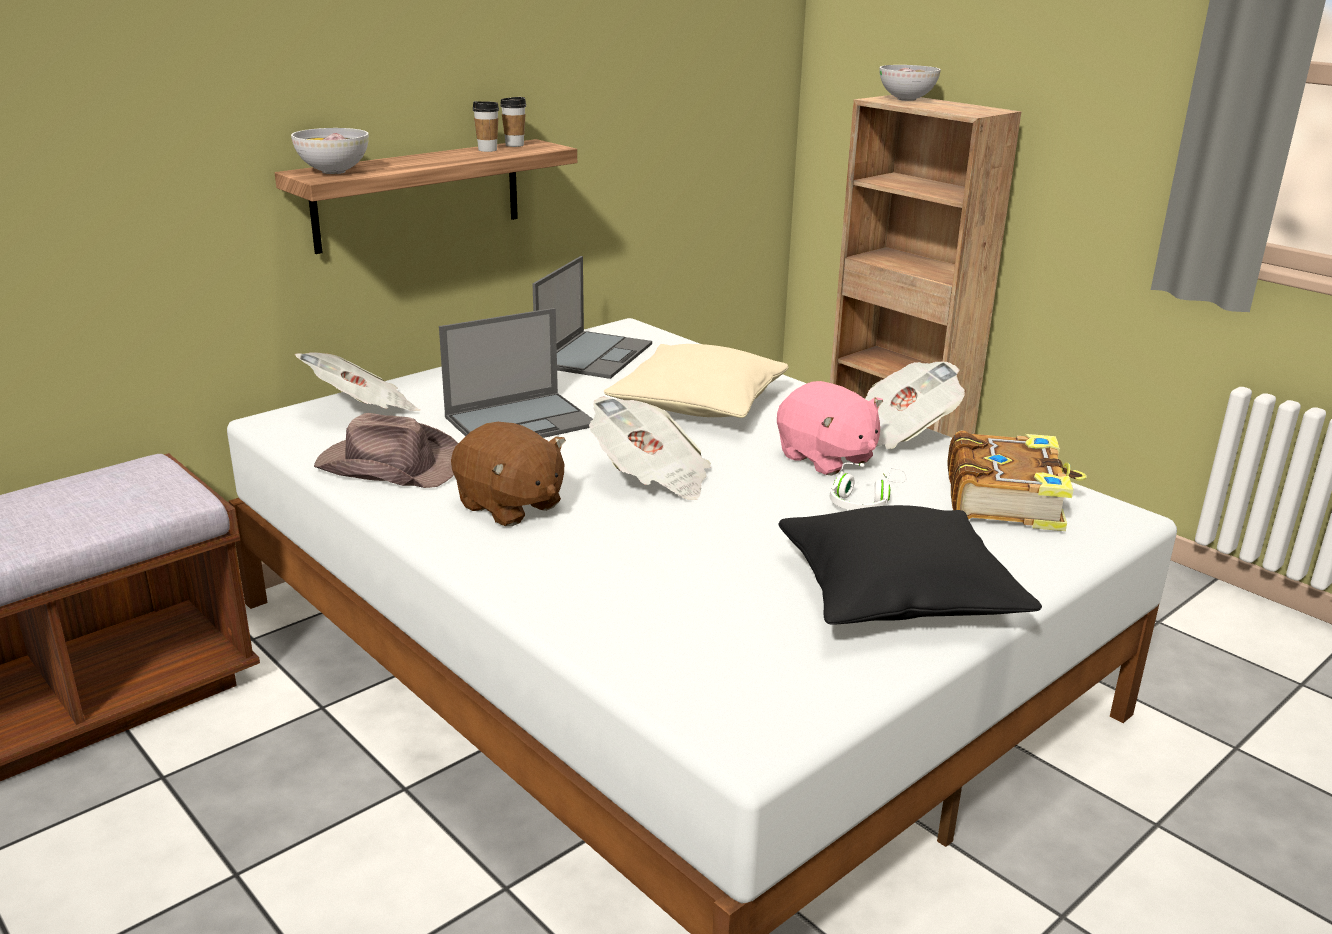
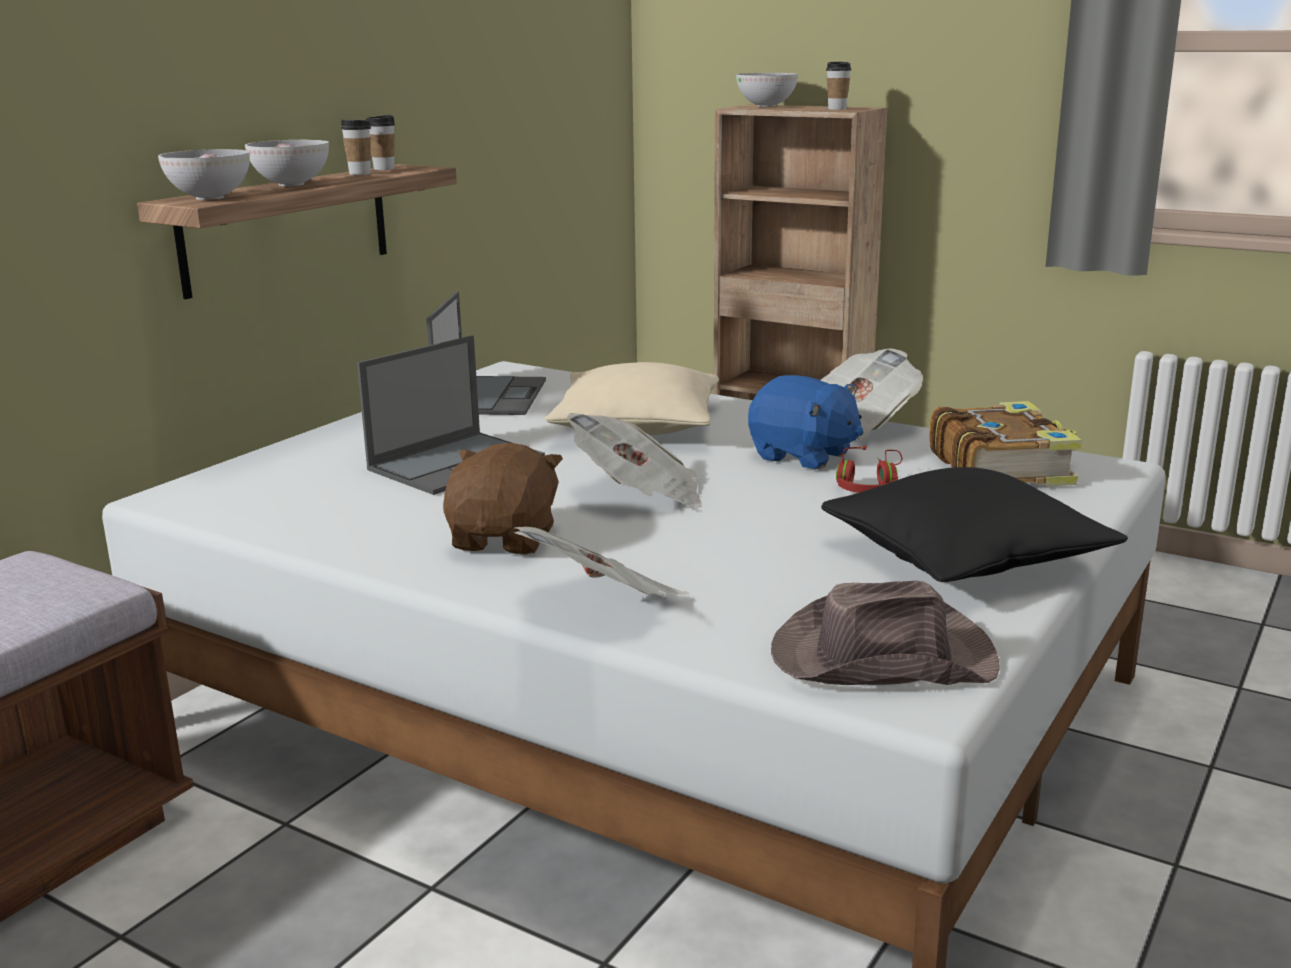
camera: 15 degrees left, 5 degrees down
newspaper [295,352,420,411] -> newspaper moved to [513,527,690,597]
brown hat [314,413,459,488] -> brown hat moved to [771,581,1000,685]
brown plush toy [451,422,566,526] -> brown plush toy turned 105 degrees counterclockwise [443,443,563,554]
pink plush toy [777,381,883,476] -> blue plush toy [748,375,863,469]
white headphones [830,463,906,510] -> red headphones [836,446,902,493]
none -> bowl [245,140,329,186]
none -> cup [826,62,851,110]

